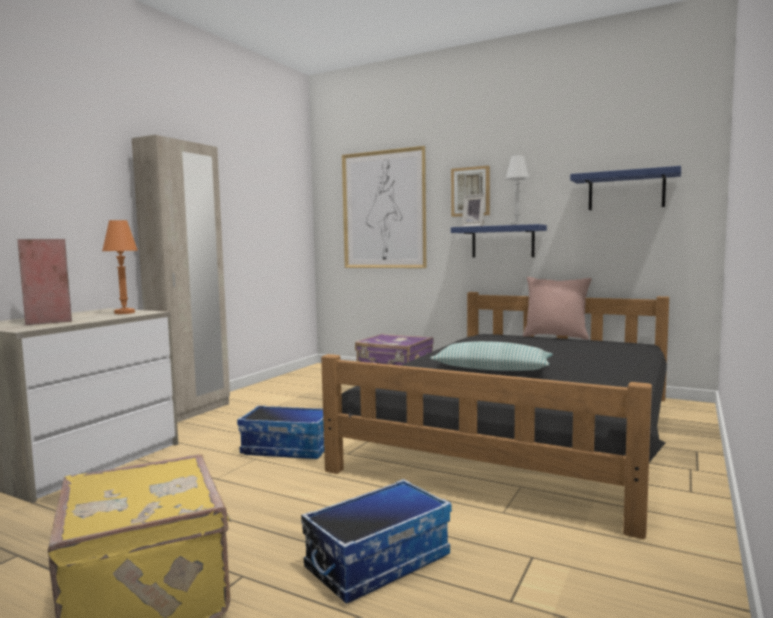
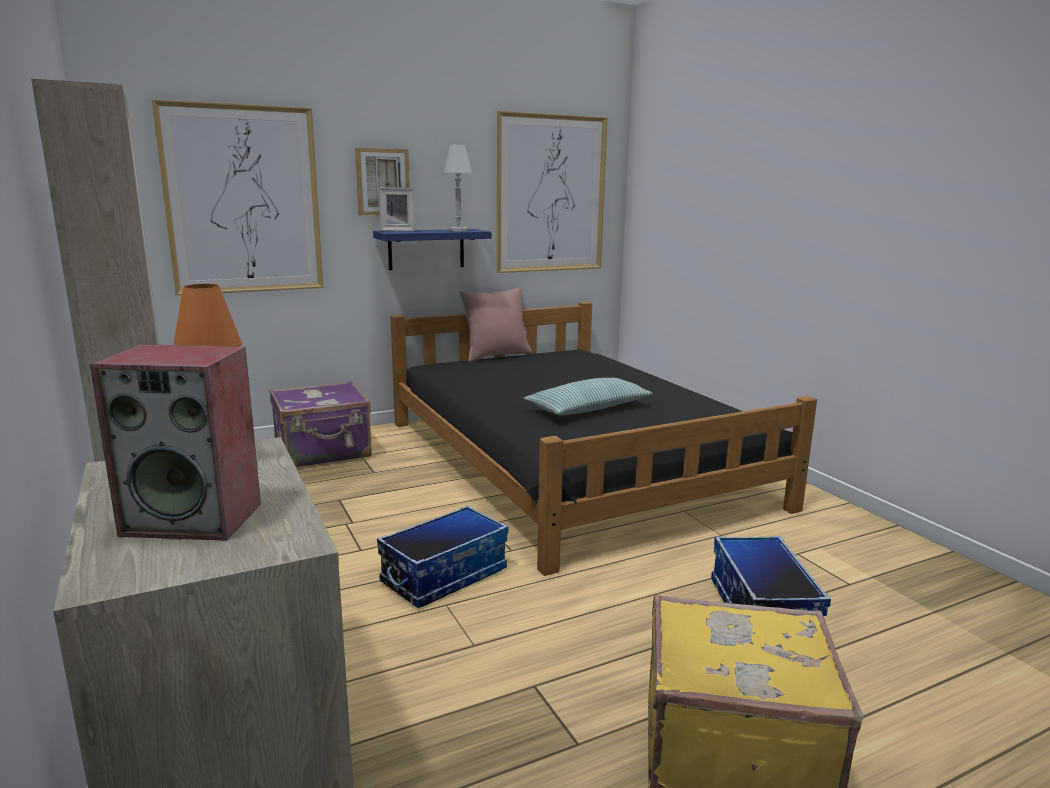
camera: 55 degrees left, 10 degrees up
blue shelf [570,166,681,210] -> picture [497,111,608,273]

